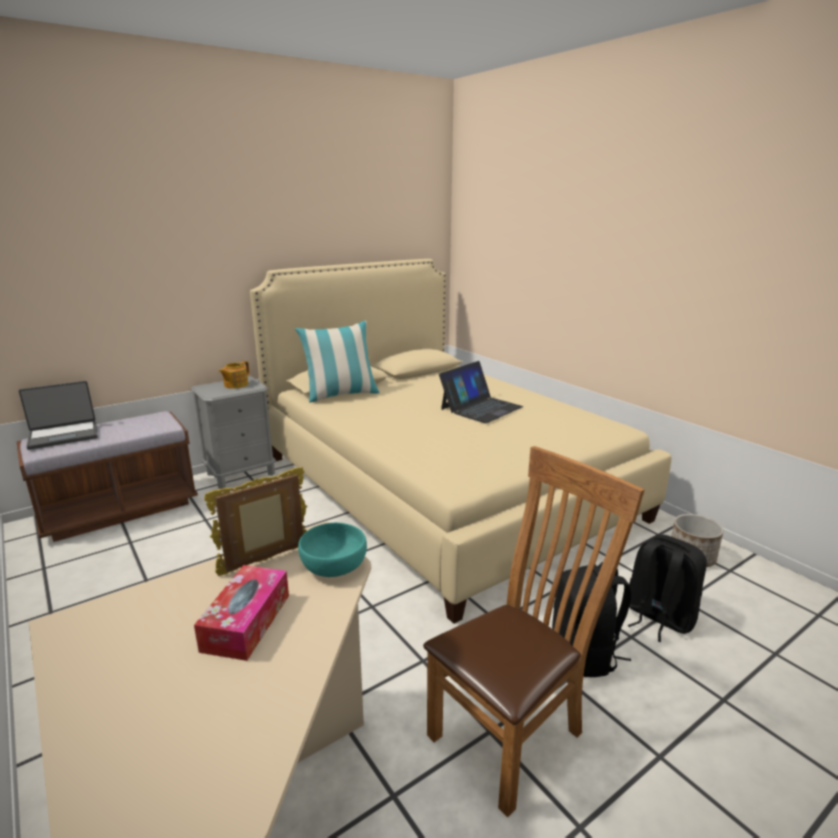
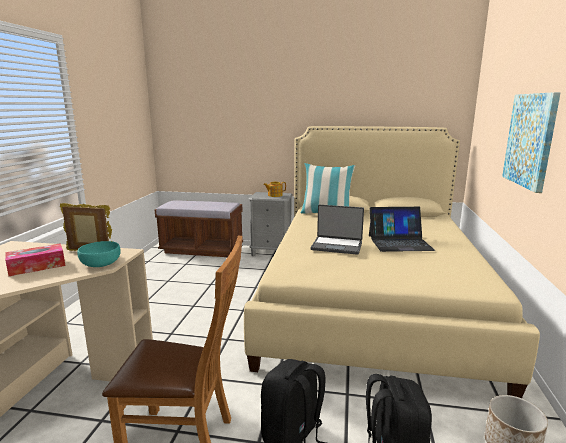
camera: 45 degrees right, 5 degrees down
laptop [19,381,98,450] -> laptop moved to [311,205,364,255]
none -> picture [502,92,561,193]

